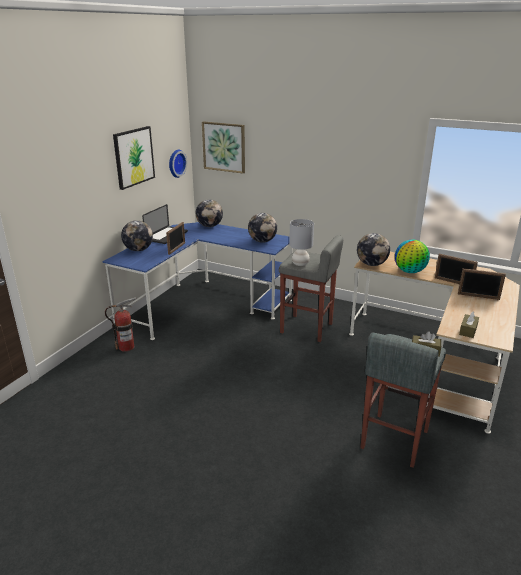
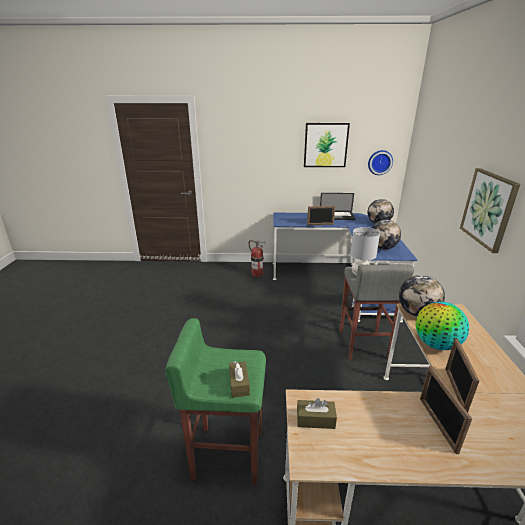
camera: 65 degrees right, 0 degrees up
globe [121,220,153,251] -> none
picture [202,122,245,174] -> picture moved to [460,168,520,253]
grey stool [360,332,446,468] -> green stool [165,318,266,485]

